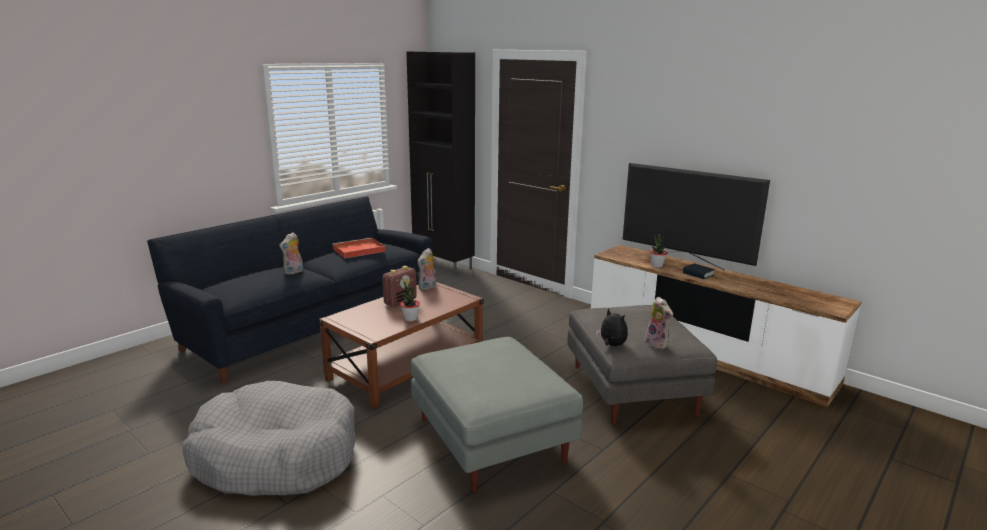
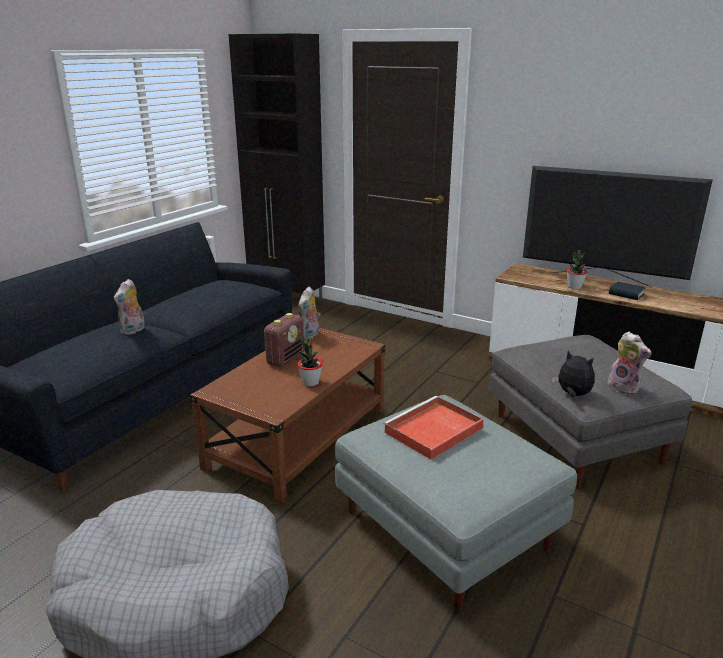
camera: 10 degrees left, 5 degrees up
red tray [332,238,385,258] -> red tray moved to [383,396,484,460]

